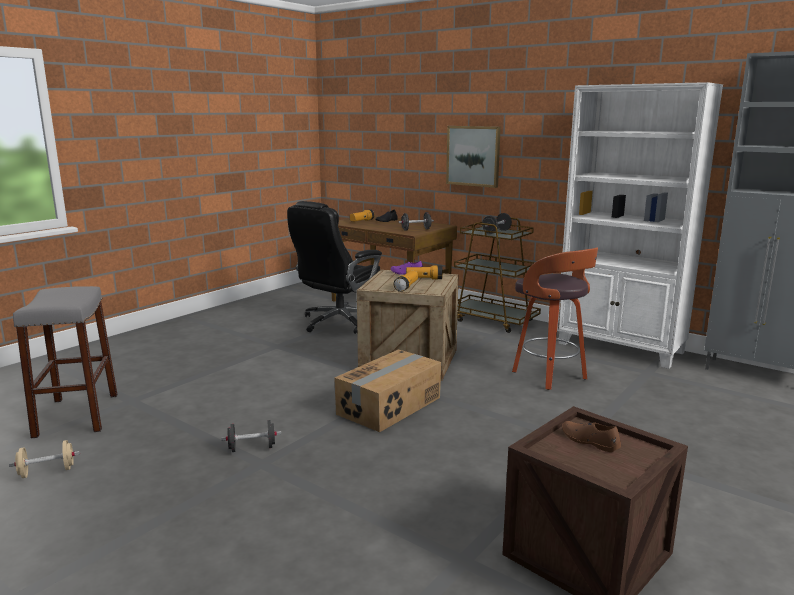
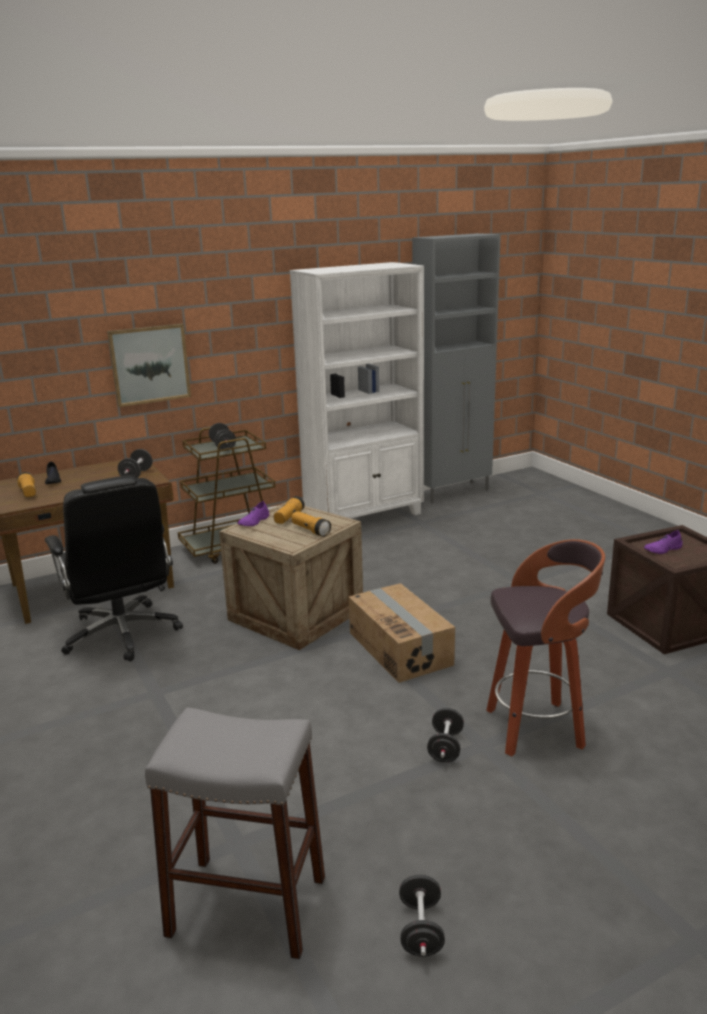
camera: 65 degrees left, 5 degrees up
beige dumbbell [9,440,80,478] -> black dumbbell [399,875,445,957]
stool [512,247,598,390] -> stool moved to [486,539,605,756]
brown shoe [562,421,621,452] -> purple shoe [644,530,683,554]

